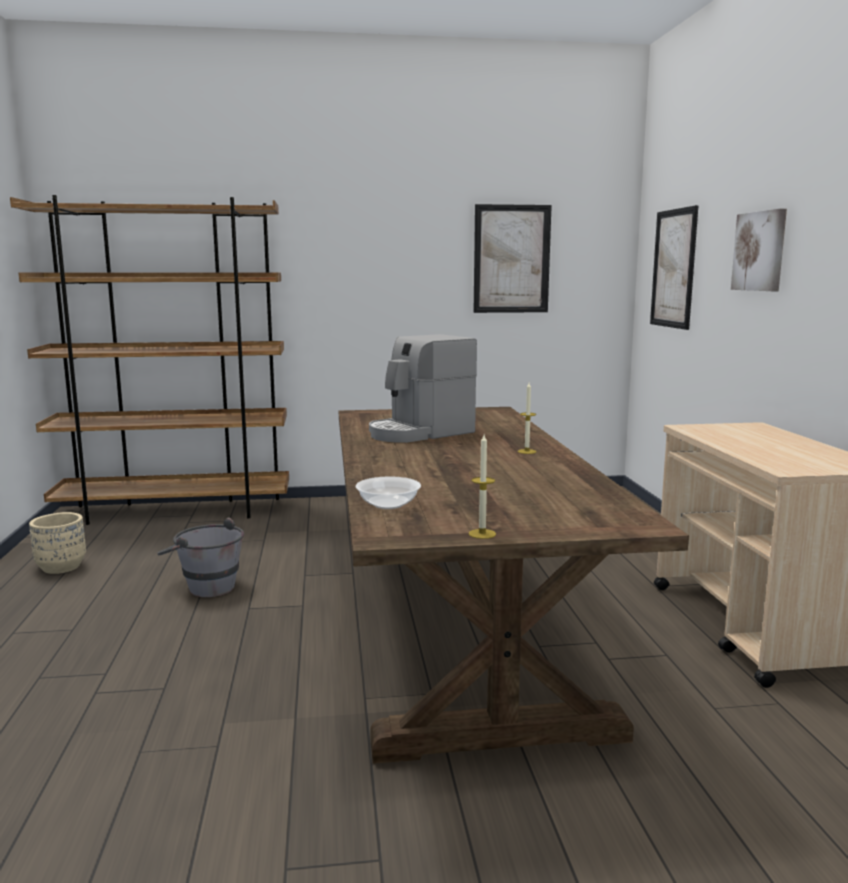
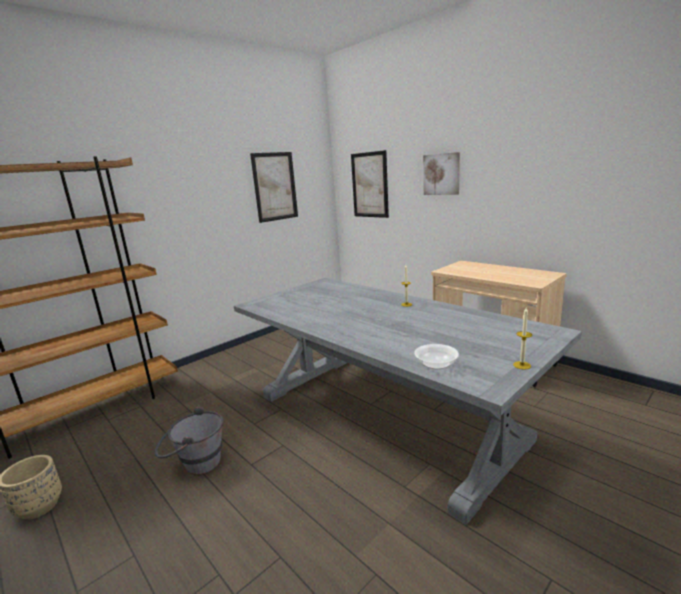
camera: 35 degrees left, 5 degrees up
brown dining table [339,407,689,764] -> grey dining table [234,278,582,525]
coffee machine [369,334,477,443] -> none

